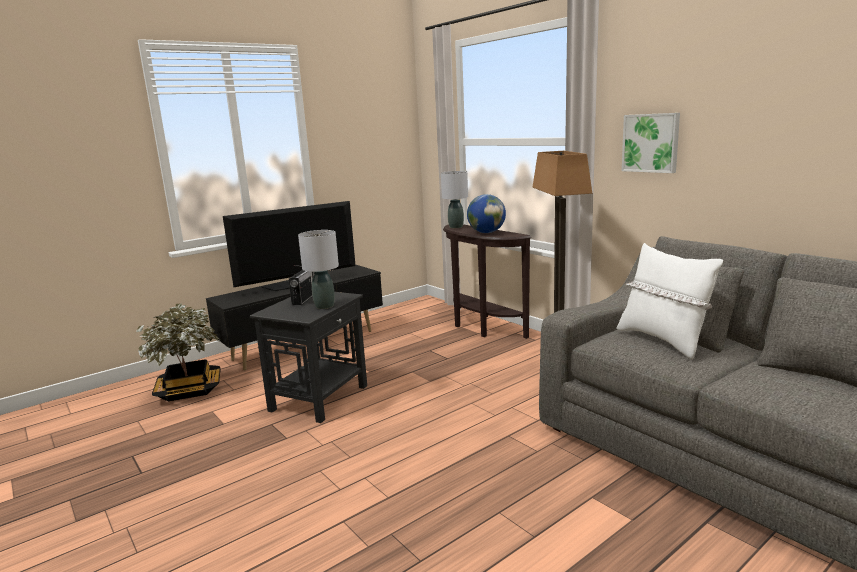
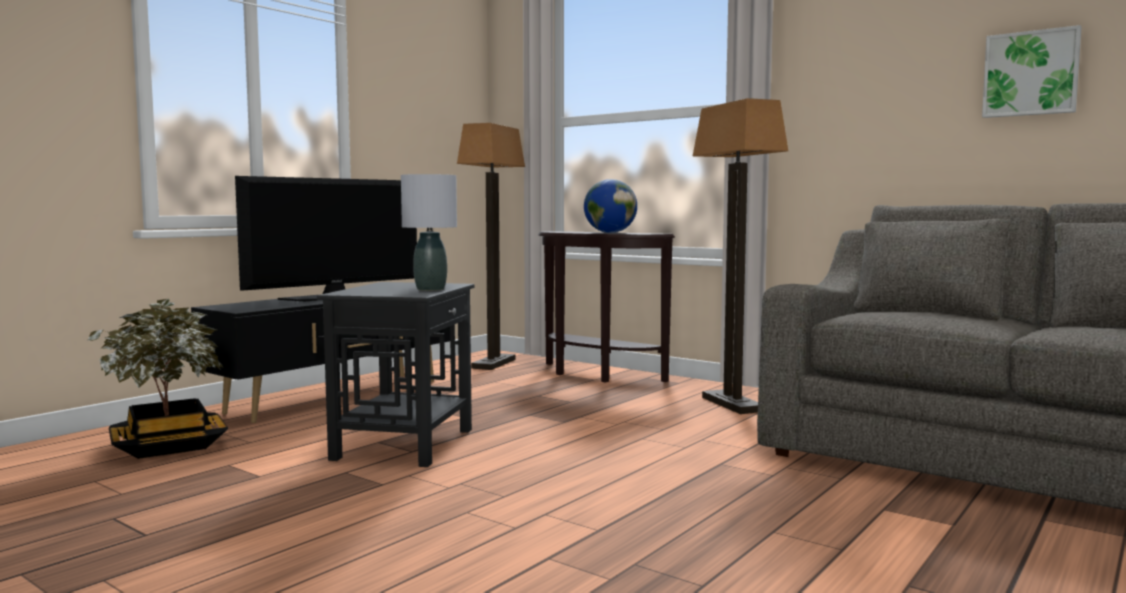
camera: 15 degrees left, 10 degrees down
radio [289,265,314,305] -> none
grey table lamp [441,171,468,228] -> none
white pillow [617,243,723,359] -> none
picture [622,113,680,173] -> picture moved to [982,25,1082,118]
none -> floor lamp [457,123,525,370]

